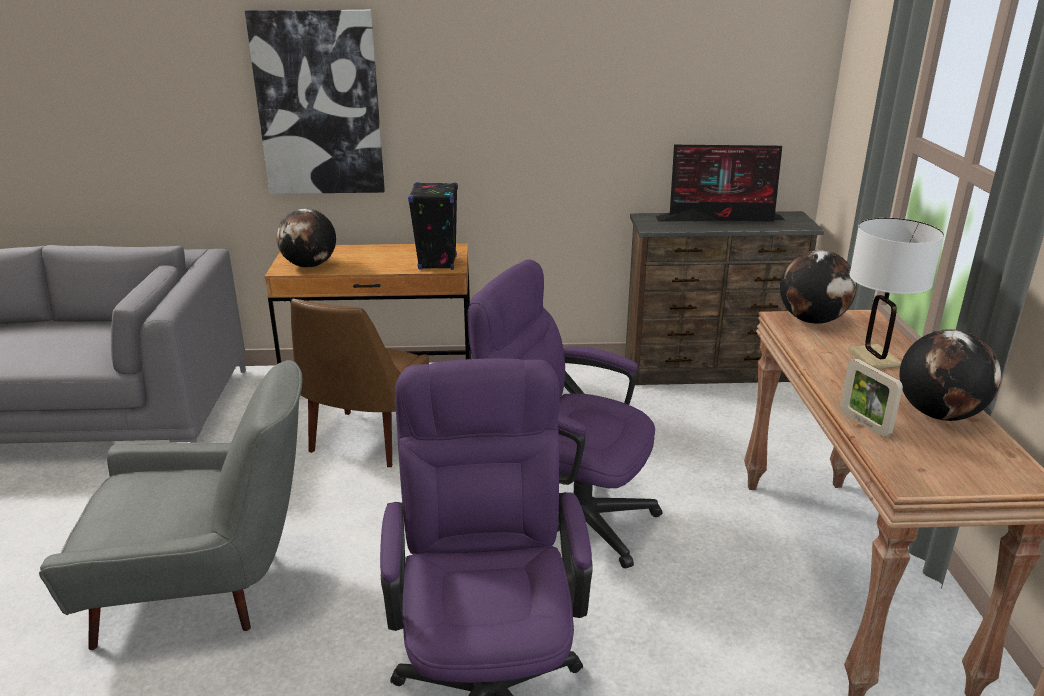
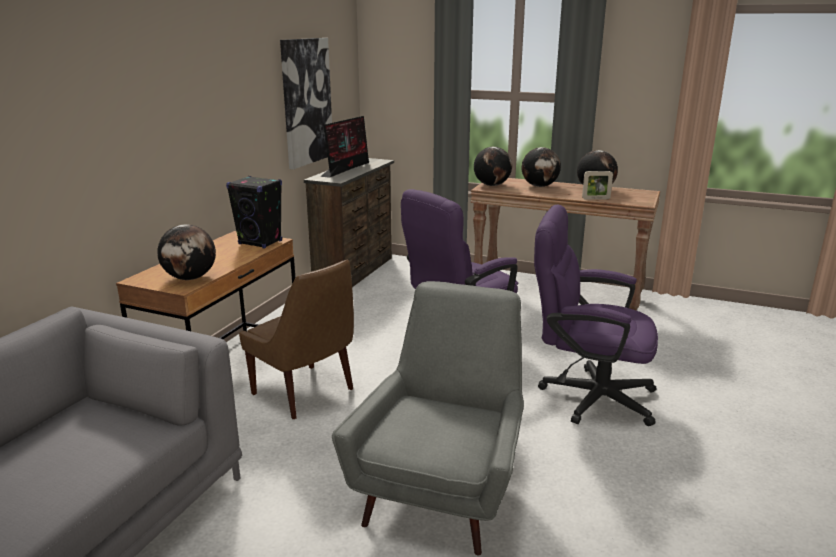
camera: 65 degrees left, 5 degrees down
picture [245,10,385,194] -> picture moved to [280,38,332,169]
white table lamp [848,218,944,369] -> globe [521,147,561,187]

